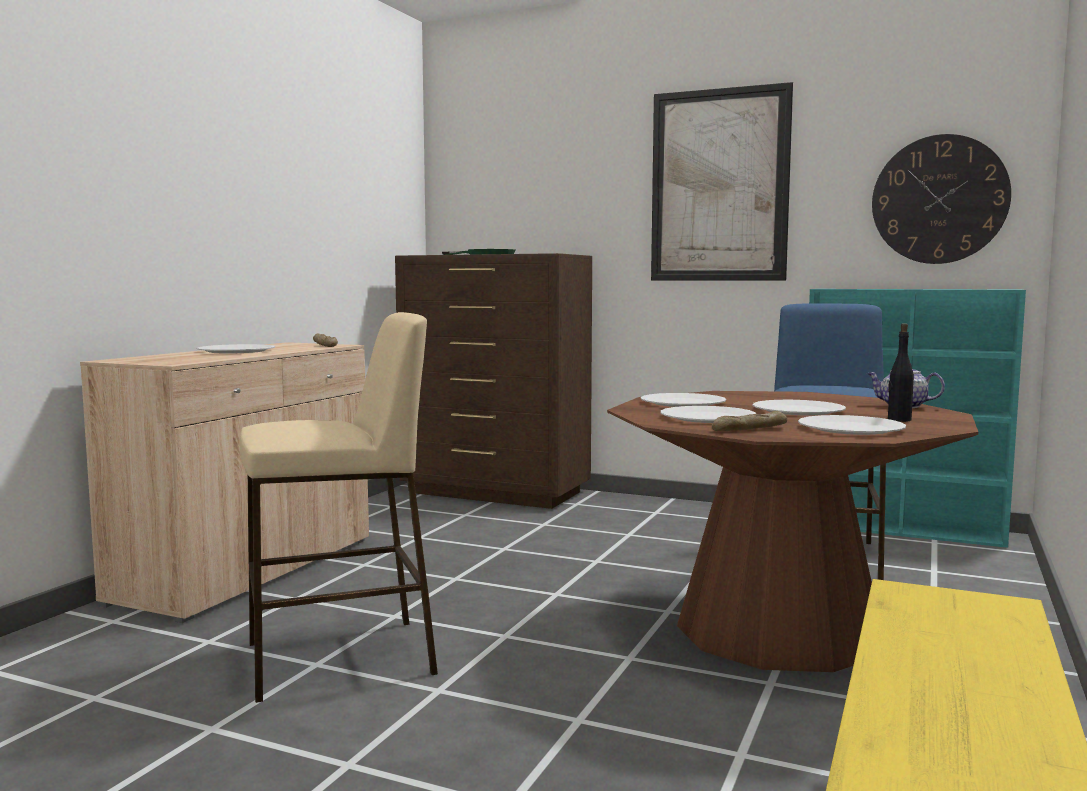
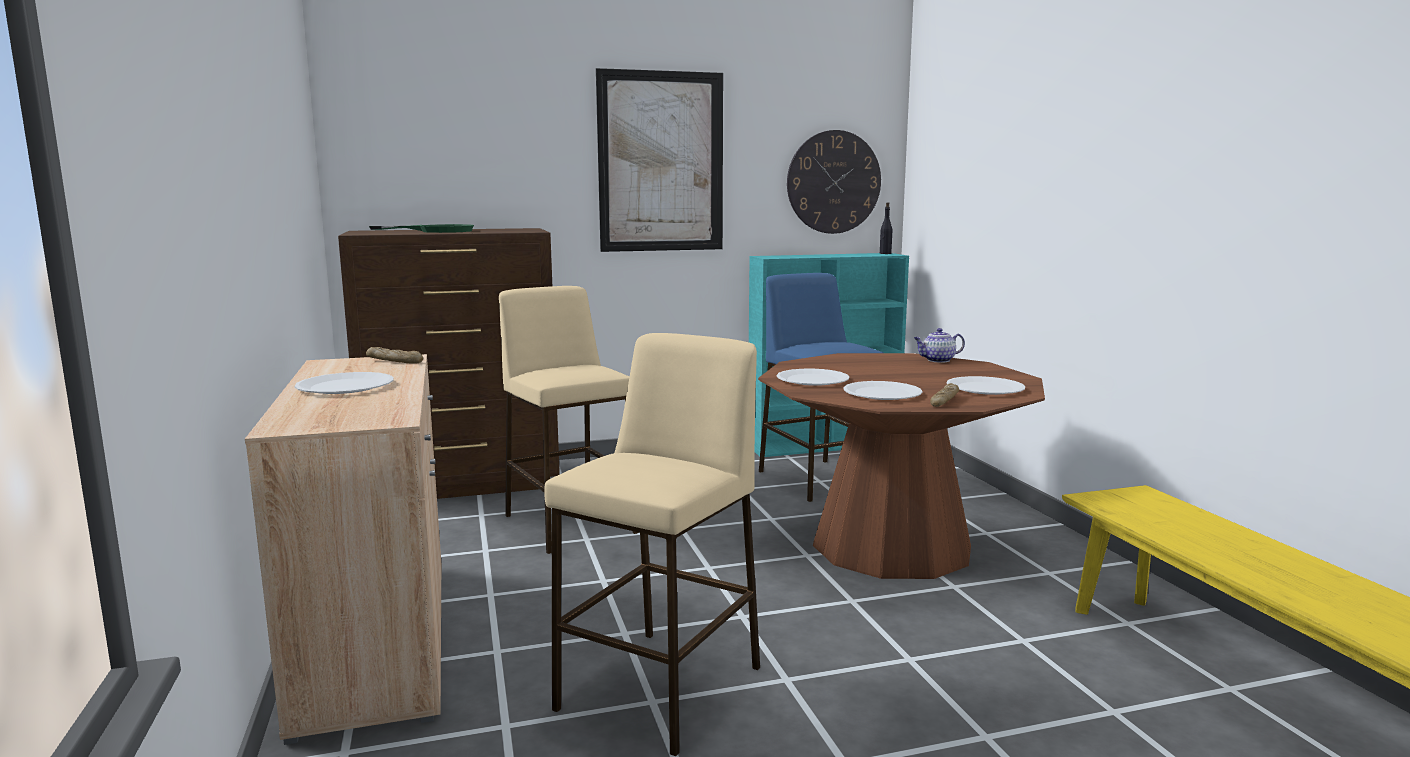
camera: 40 degrees left, 5 degrees up
white plate [753,400,846,415] -> none
black bottle [888,323,914,422] -> black bottle moved to [880,202,892,254]
none -> beige stool [499,286,638,554]

